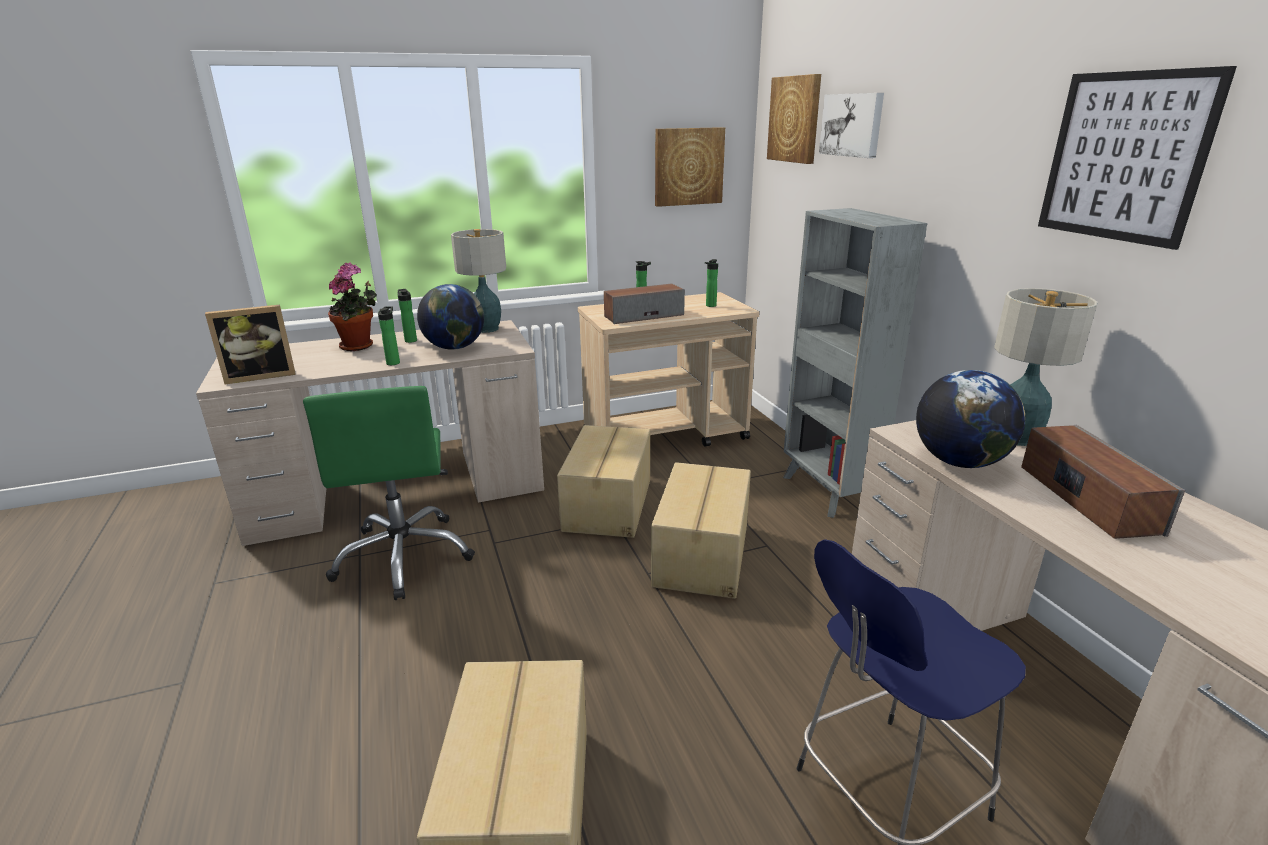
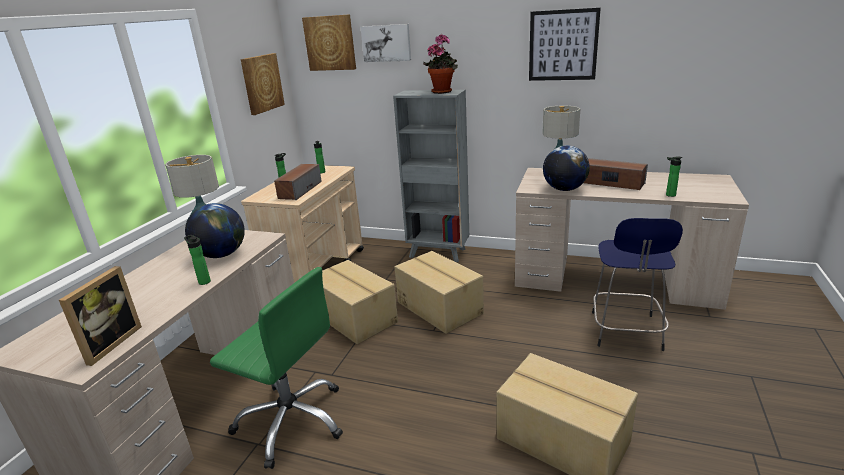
camera: 50 degrees left, 0 degrees up
potted plant [328,262,377,351] -> potted plant moved to [423,34,458,94]
bottle [397,289,417,343] -> bottle moved to [666,156,682,197]

